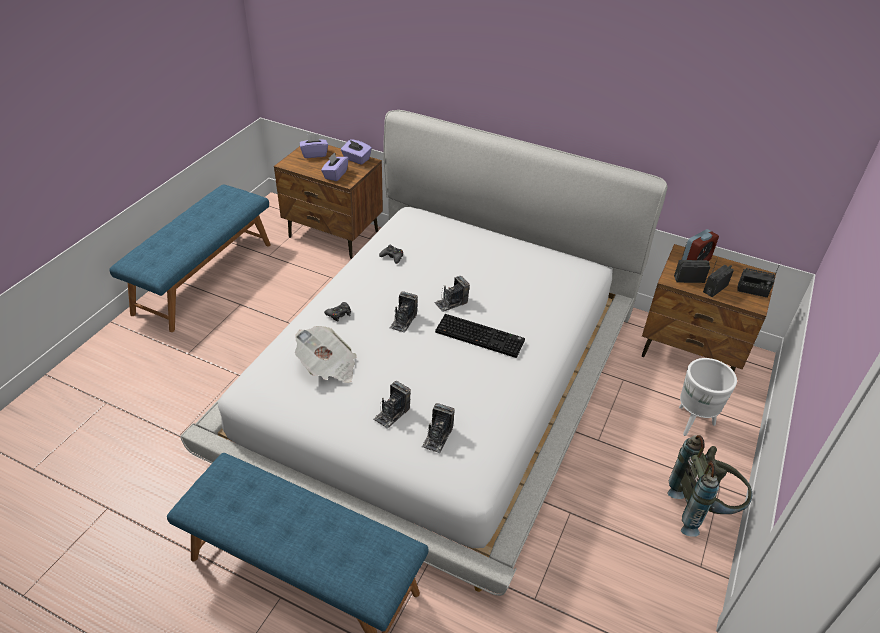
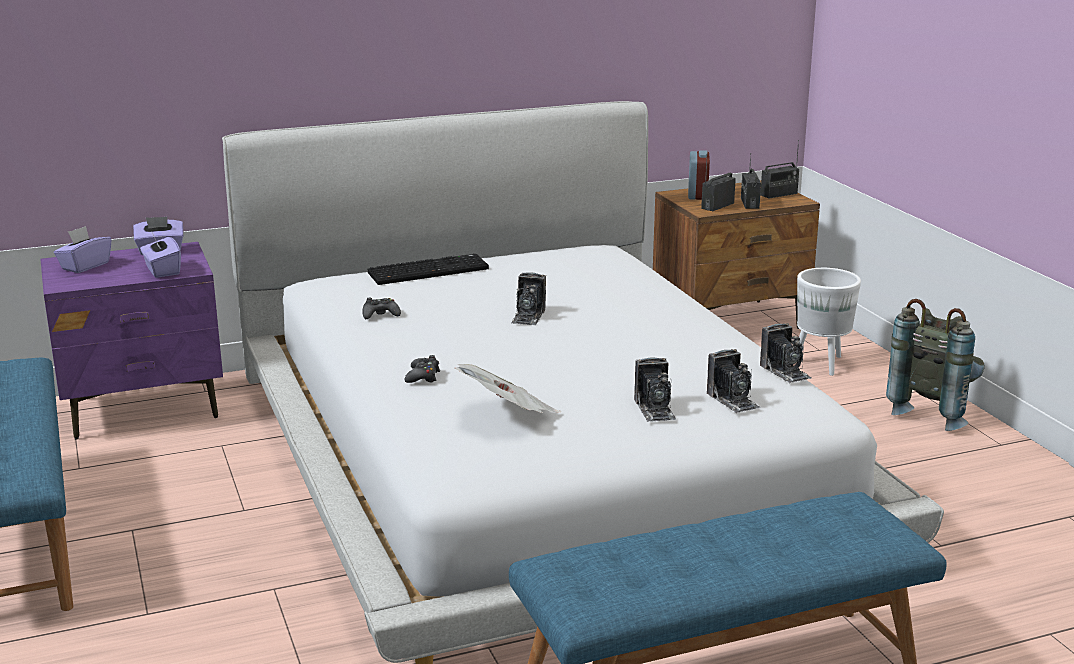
camera: 45 degrees left, 20 degrees down
brown nightstand [274,145,383,259] -> purple nightstand [40,242,223,439]
camera [390,291,418,333] -> camera moved to [760,323,811,383]
keyboard [435,314,525,358] -> keyboard moved to [368,254,489,285]

